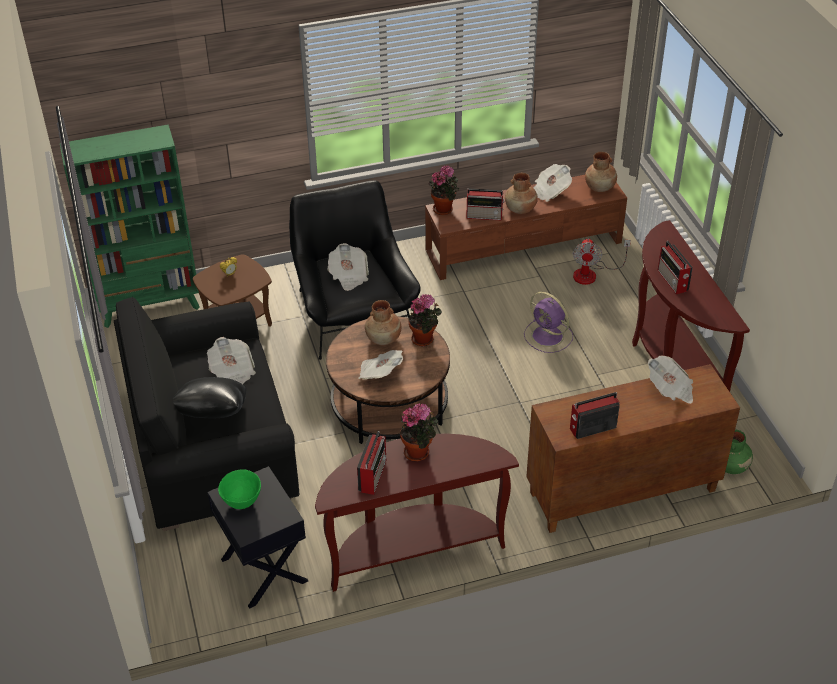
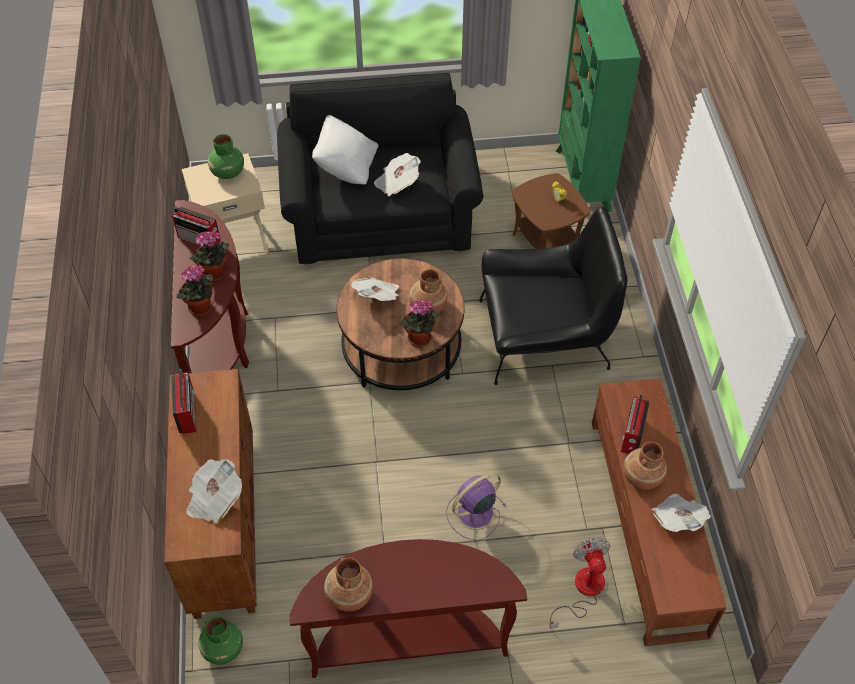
camera: 100 degrees right, 10 degrees up
black pillow [172,377,247,418] -> white pillow [312,115,379,185]
black side table [207,466,308,609] -> beige side table [182,153,268,253]
green bowl [218,469,261,509] -> green vase [208,134,244,179]
newspaper [328,243,369,291] -> none
potted plant [429,165,459,215] -> potted plant moved to [176,266,213,316]
fan [573,239,631,285] -> fan turned 60 degrees clockwise [550,537,611,629]
brown vase [585,152,617,192] -> brown vase moved to [324,558,373,611]
radio [658,241,693,294] -> none

